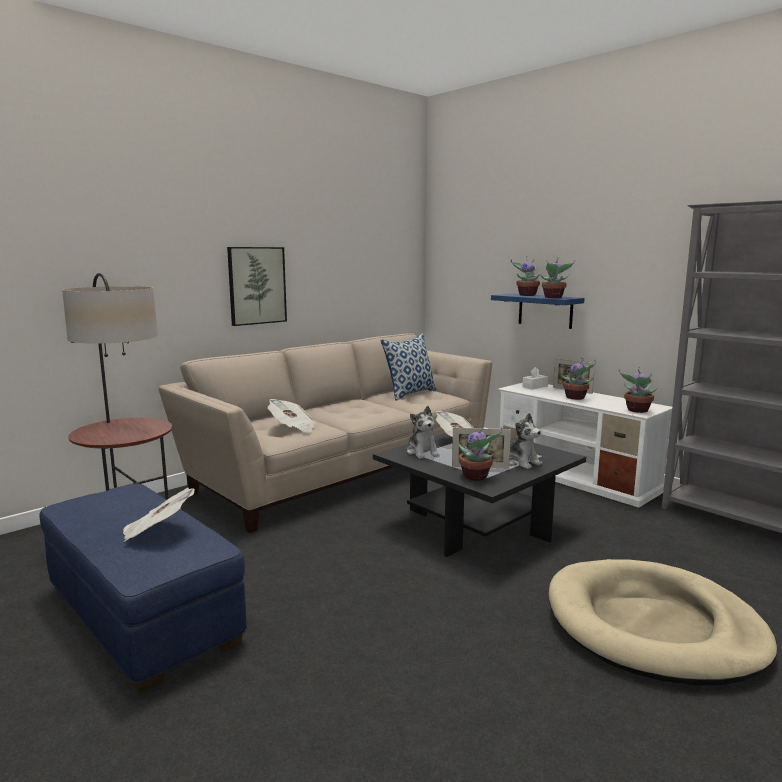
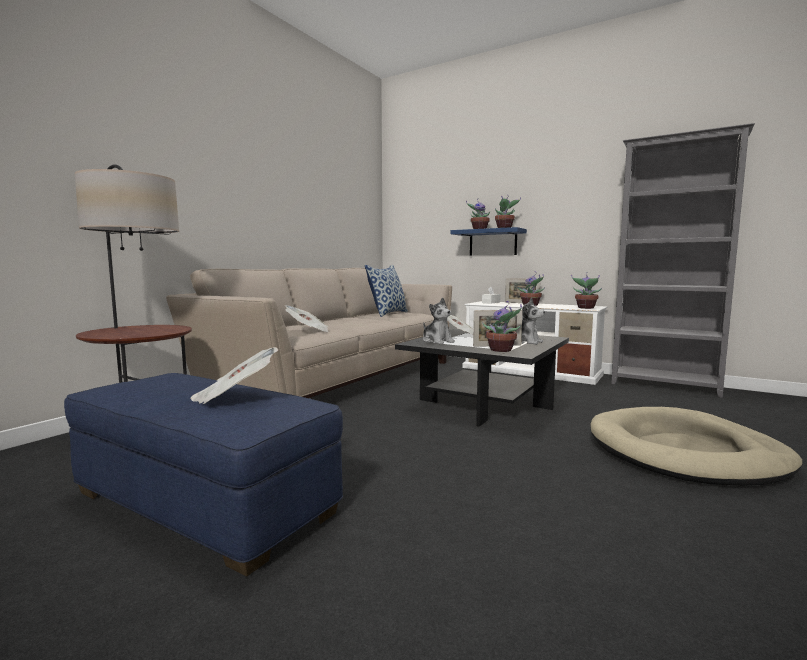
camera: 15 degrees left, 5 degrees down
picture [227,247,287,326] -> none

